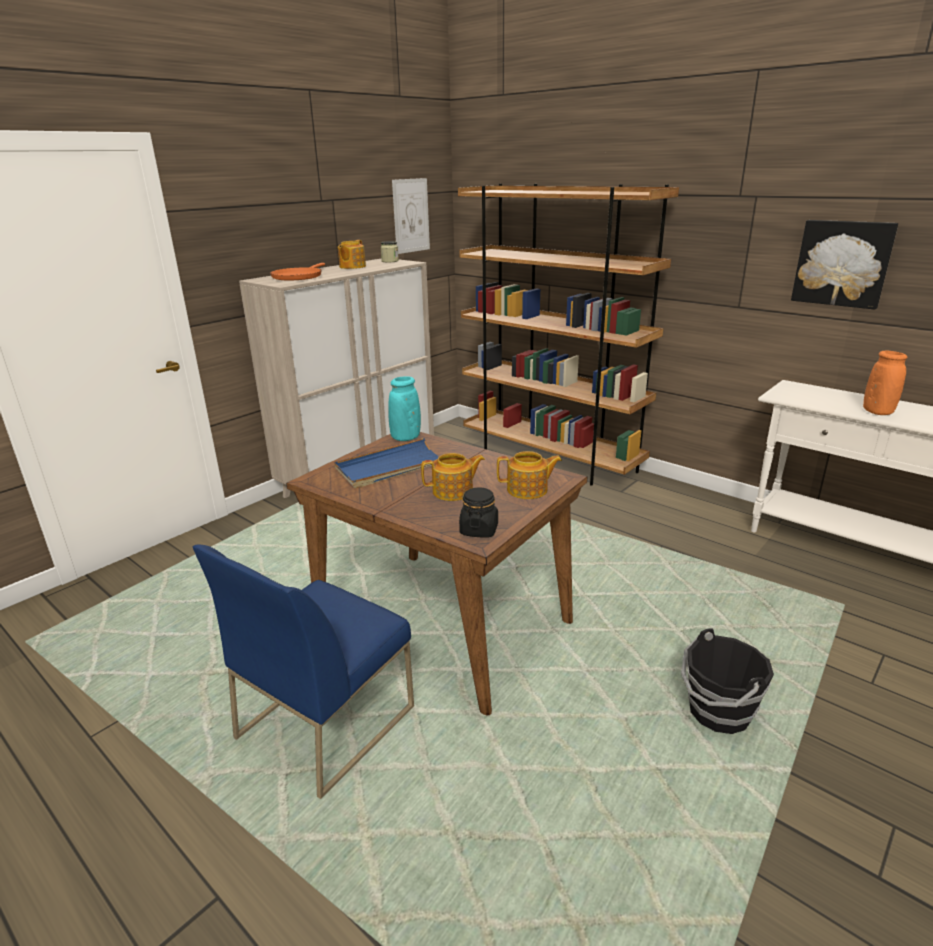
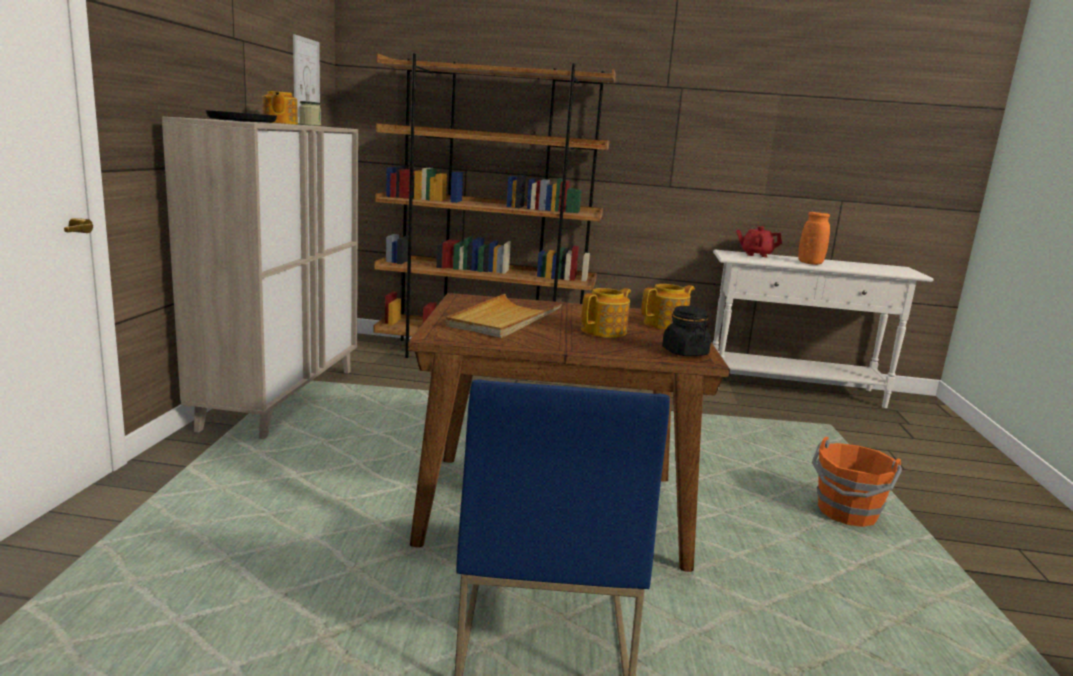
camera: 35 degrees left, 10 degrees down
orange frying pan [270,263,325,280] -> black frying pan [205,110,277,123]
blue tray [334,438,439,488] -> beige tray [445,294,562,338]
turquoise vase [388,376,421,441] -> none
black bucket [681,628,774,734] -> orange bucket [812,437,902,527]
picture [791,220,898,310] -> none
none -> red teapot [736,226,782,257]

